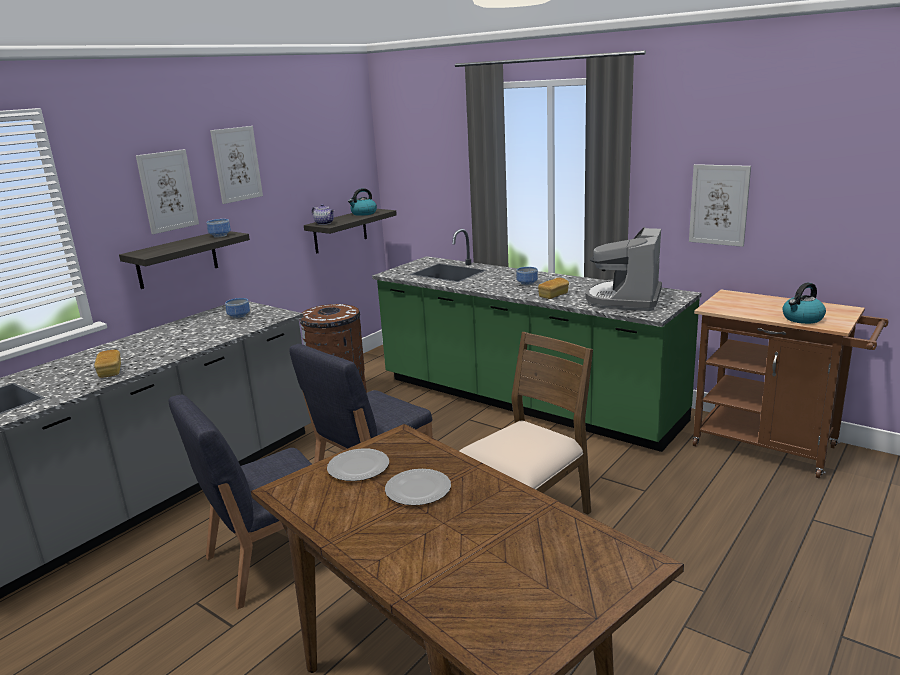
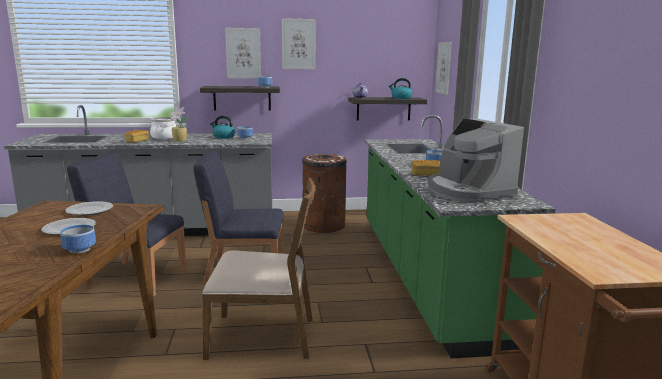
camera: 45 degrees right, 5 degrees down
coffee machine [585,227,662,311] -> coffee machine turned 90 degrees counterclockwise [428,118,524,202]
picture [689,164,751,247] -> picture moved to [436,42,452,95]
kettle [782,283,826,324] -> kettle moved to [210,116,235,139]
none -> bowl [60,225,96,254]
none -> cooking pot [150,117,177,139]
none -> potted plant [170,107,189,142]

